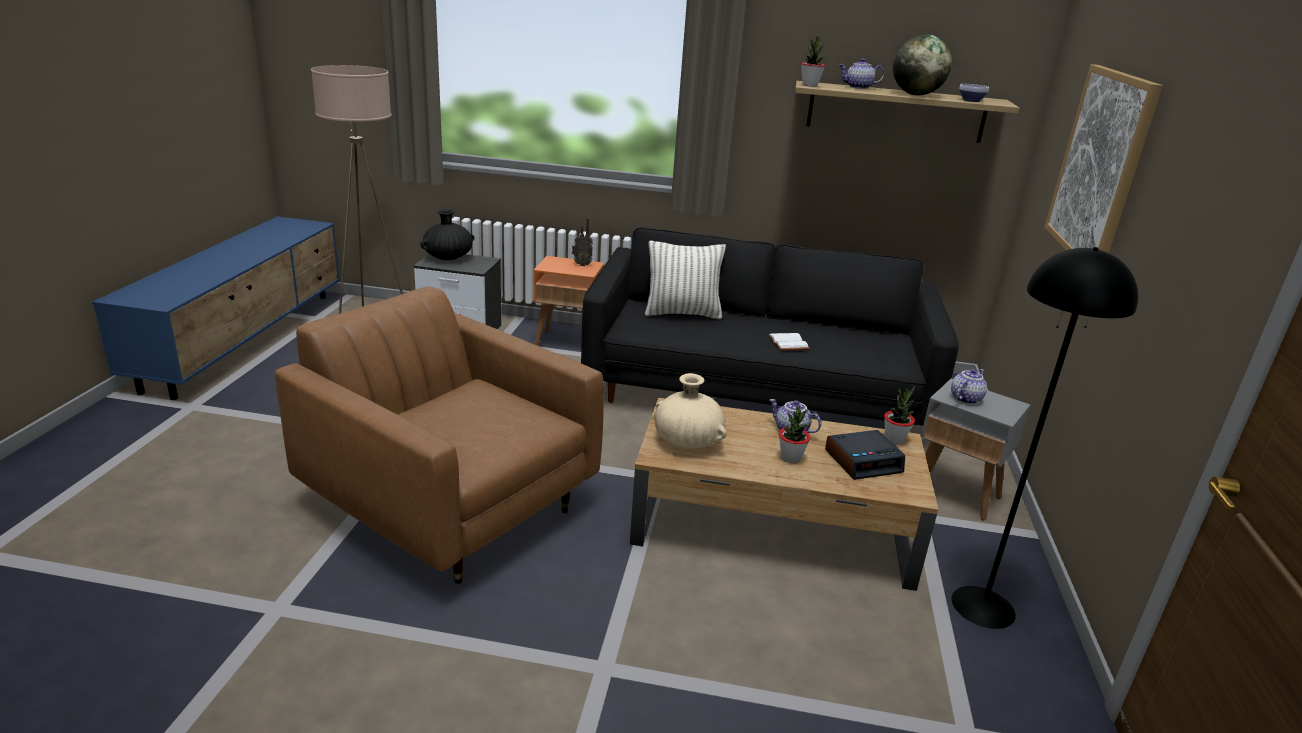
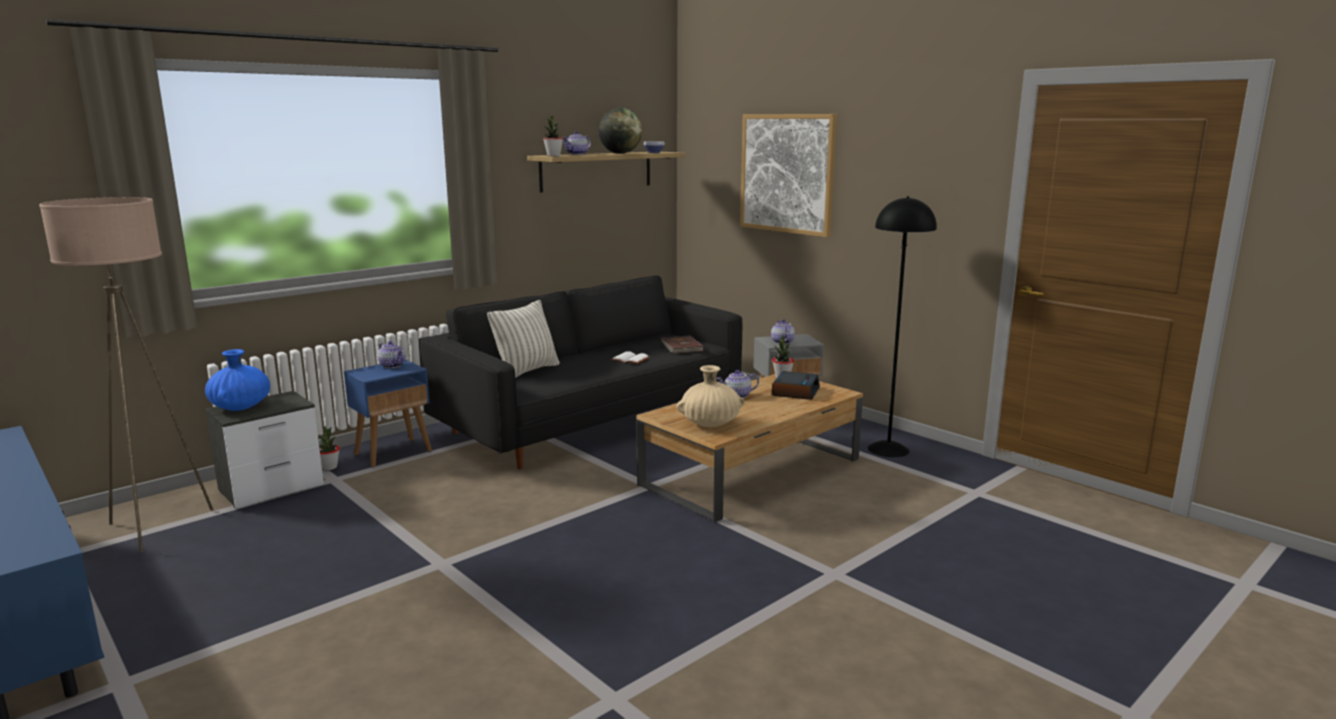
camera: 50 degrees left, 10 degrees down
brown armchair [275,287,604,584] -> none
black vase [420,209,474,260] -> blue vase [205,349,270,411]
orange side table [533,256,604,346] -> blue side table [344,360,432,467]
radio [572,218,593,266] -> teapot [377,341,405,368]
potted plant [779,406,810,463] -> potted plant moved to [318,426,340,470]
none -> brown book [661,336,704,354]

